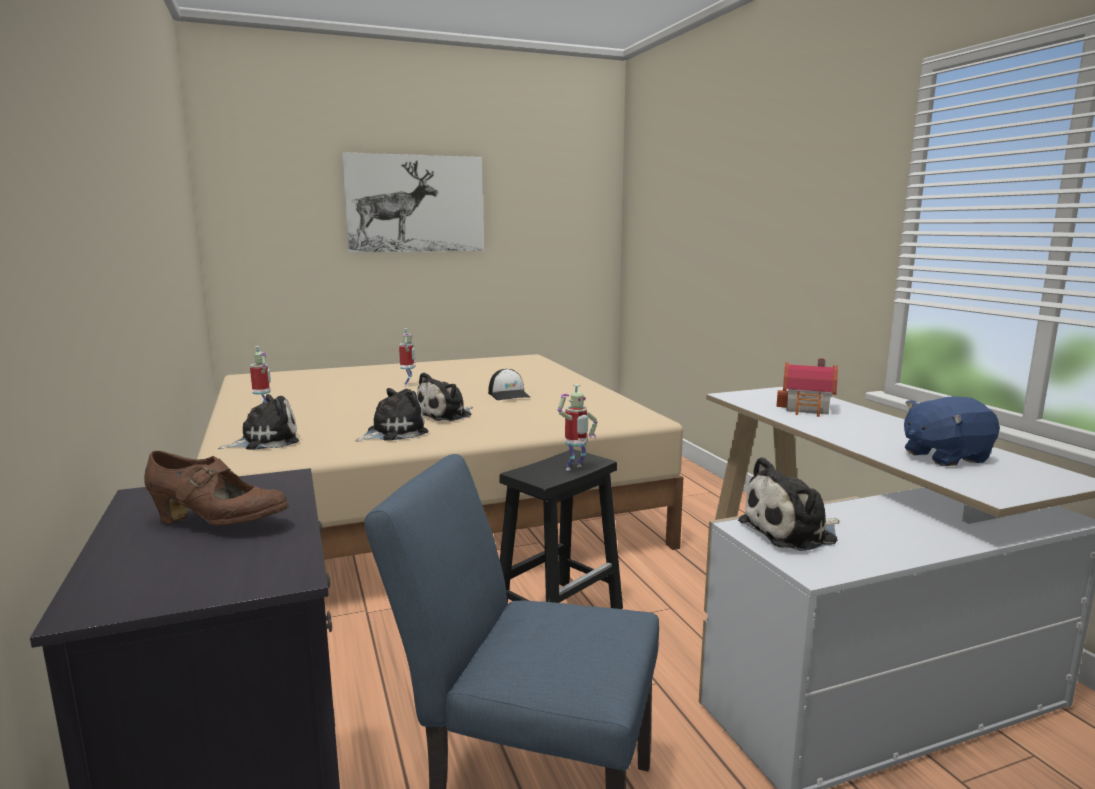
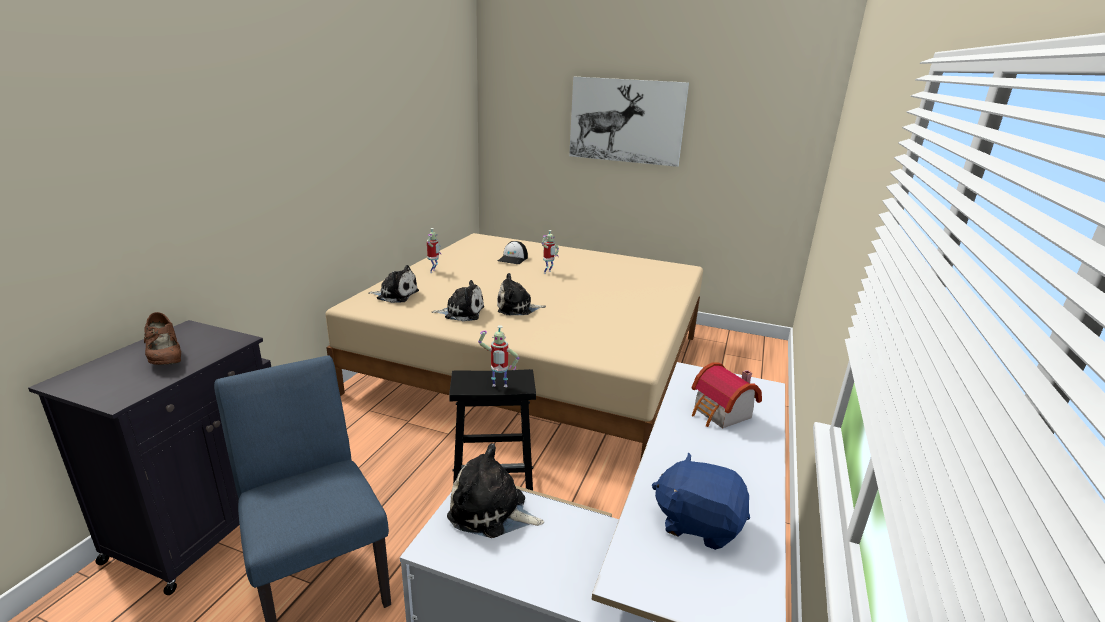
camera: 40 degrees right, 10 degrees up
cap [488,369,530,400] -> cap moved to [498,241,528,264]

